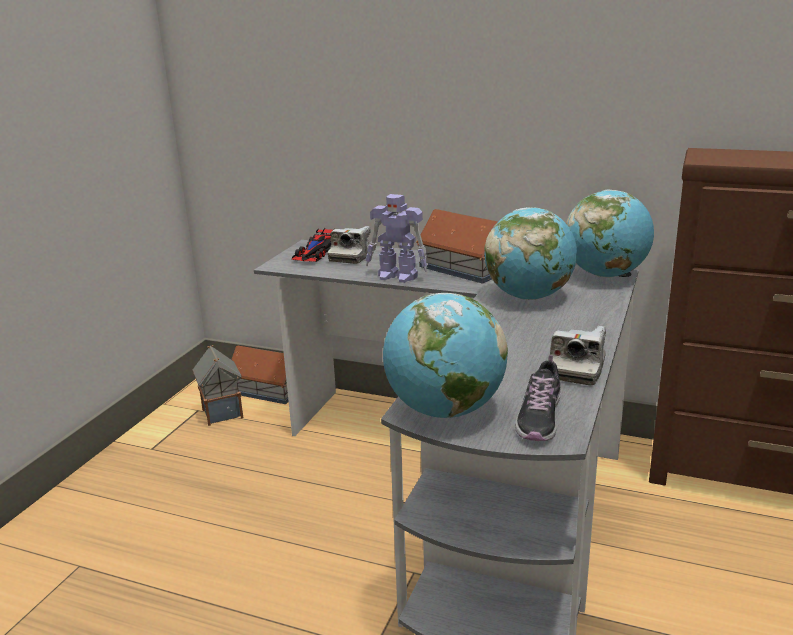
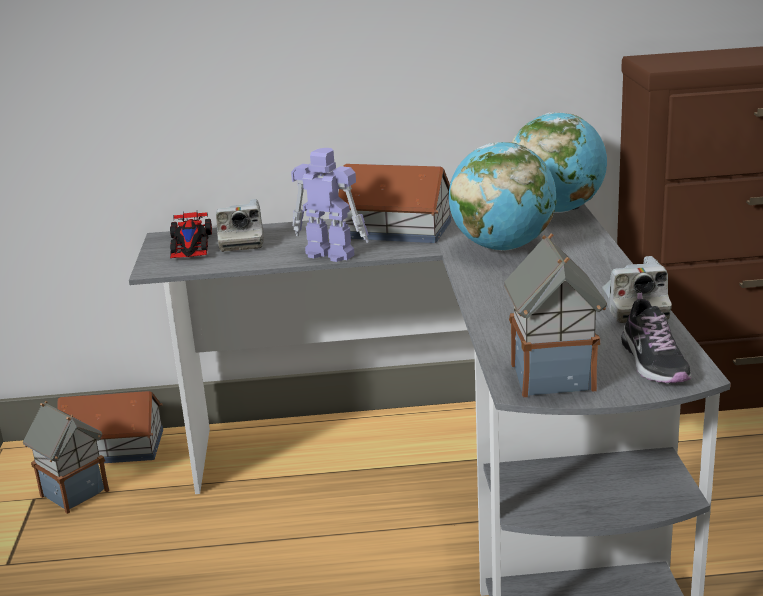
camera: 25 degrees left, 0 degrees up
toy robot [365,194,428,283] -> toy robot turned 150 degrees counterclockwise [291,148,369,262]
globe [383,293,508,418] -> toy house [504,233,607,397]

